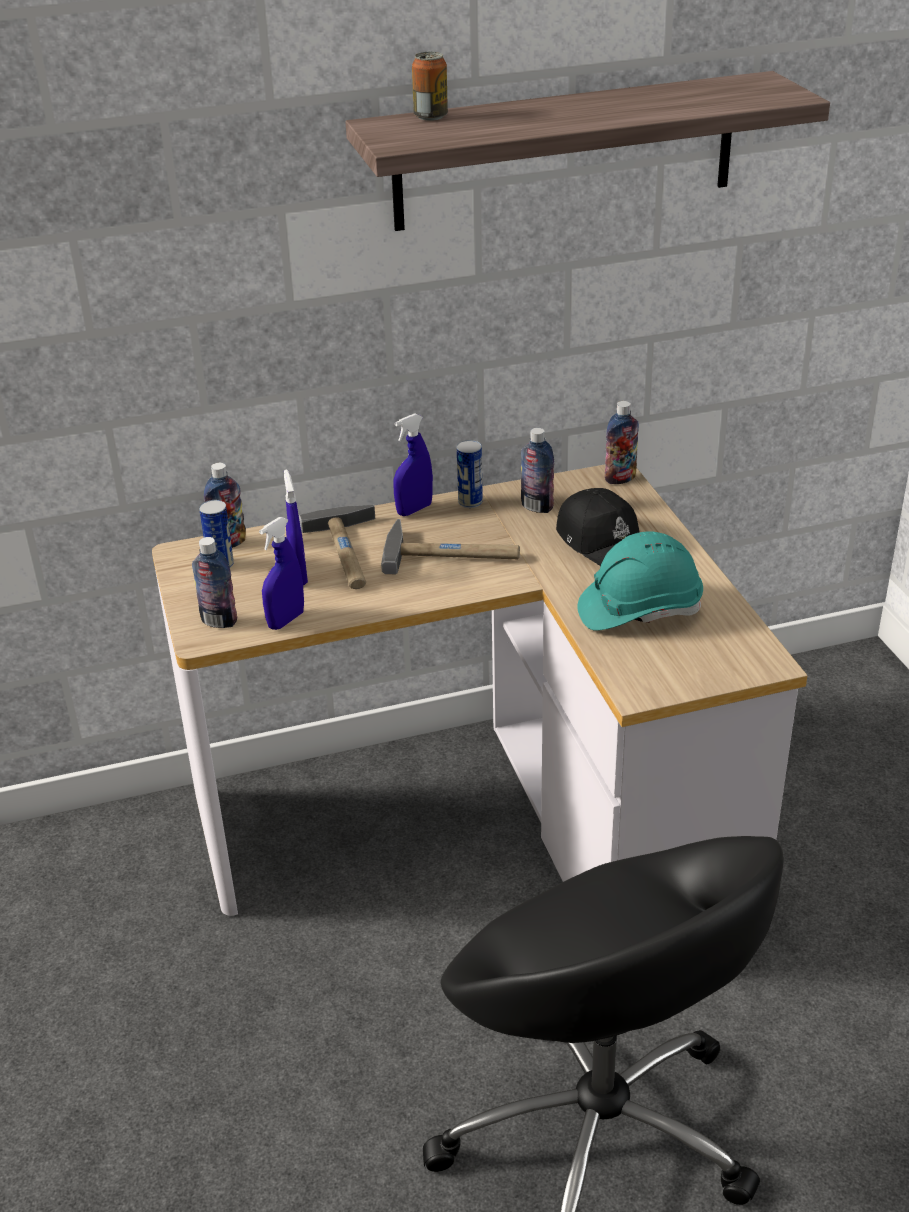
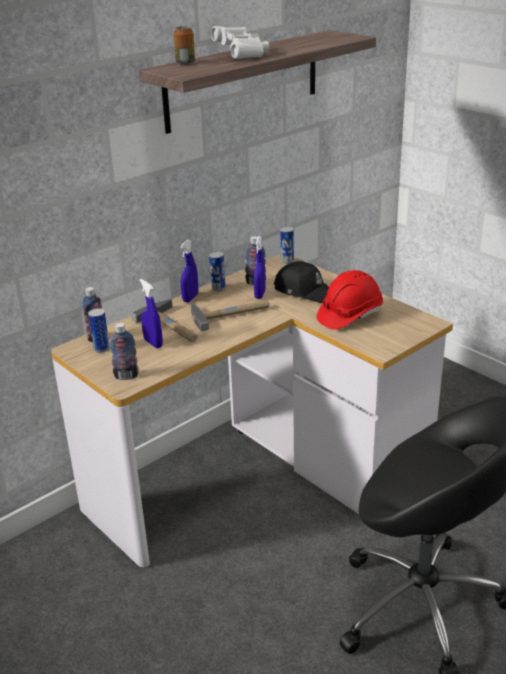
camera: 25 degrees left, 5 degrees down
blue spray bottle [259,517,304,630] -> blue spray bottle moved to [254,236,266,299]
turquoise hard hat [577,532,703,631] -> red hard hat [316,270,383,330]
bottle [605,401,639,484] -> can [280,226,294,264]
none -> white binoculars [211,26,270,59]

